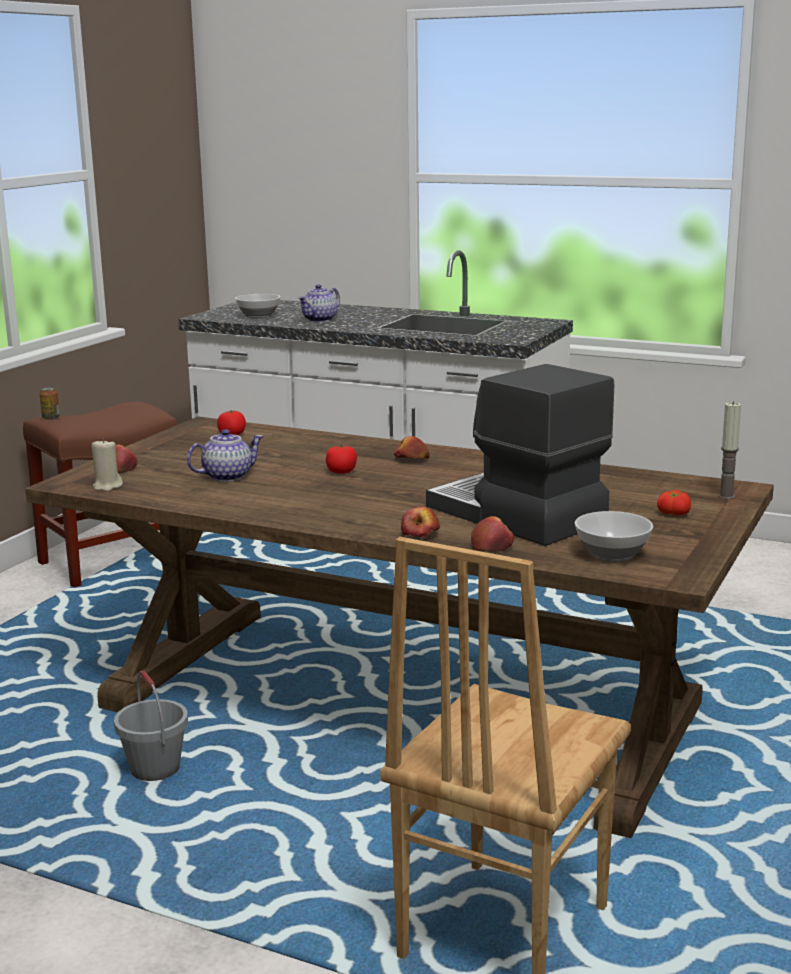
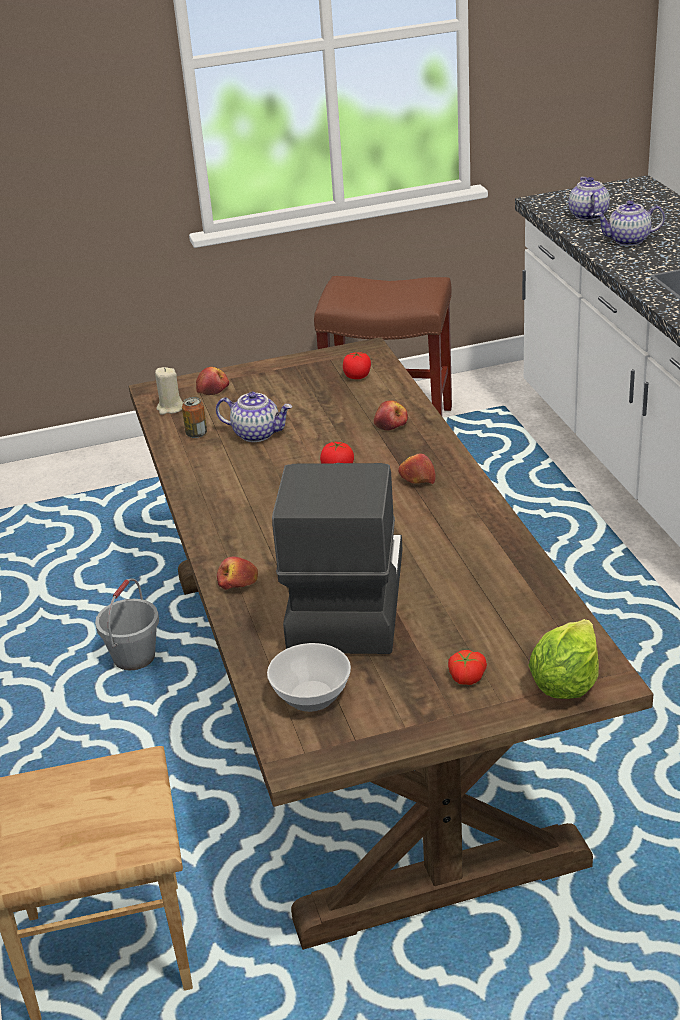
camera: 50 degrees right, 15 degrees up
can [40,387,60,420] -> can moved to [182,397,207,438]
bowl [235,294,281,318] -> teapot [569,177,610,221]
apple [471,516,514,552] -> apple moved to [374,400,408,431]
candle [718,401,741,499] -> lettuce [528,619,599,699]

